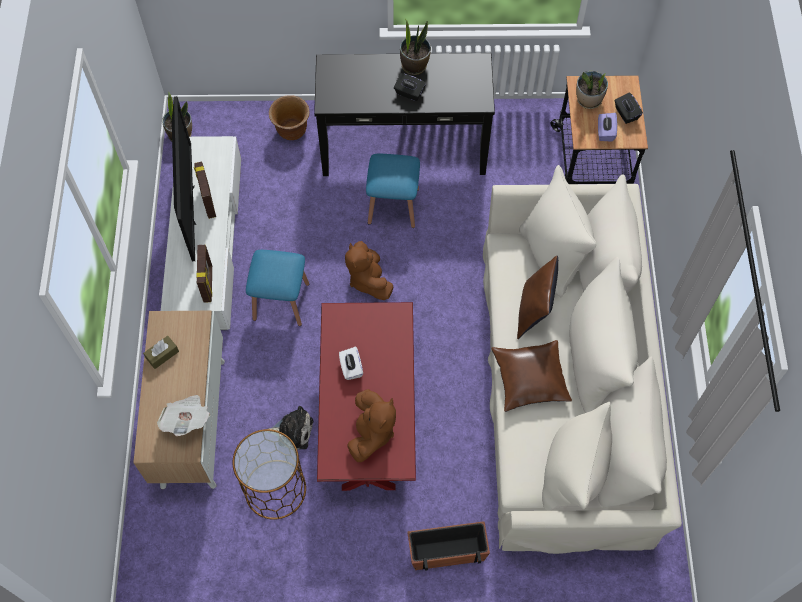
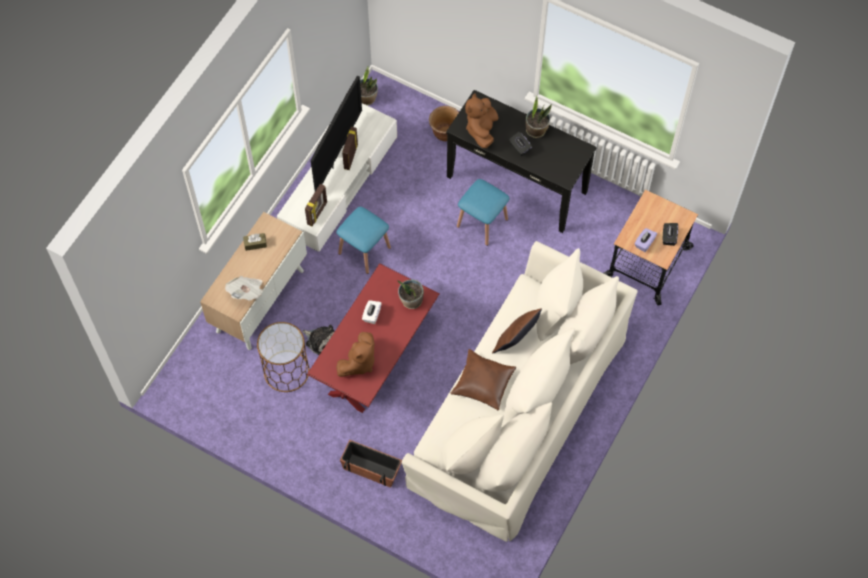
camera: 30 degrees right, 0 degrees up
brown plush toy [345,241,393,300] -> brown plush toy moved to [465,93,499,148]
potted plant [576,71,608,109] -> potted plant moved to [398,279,424,309]

